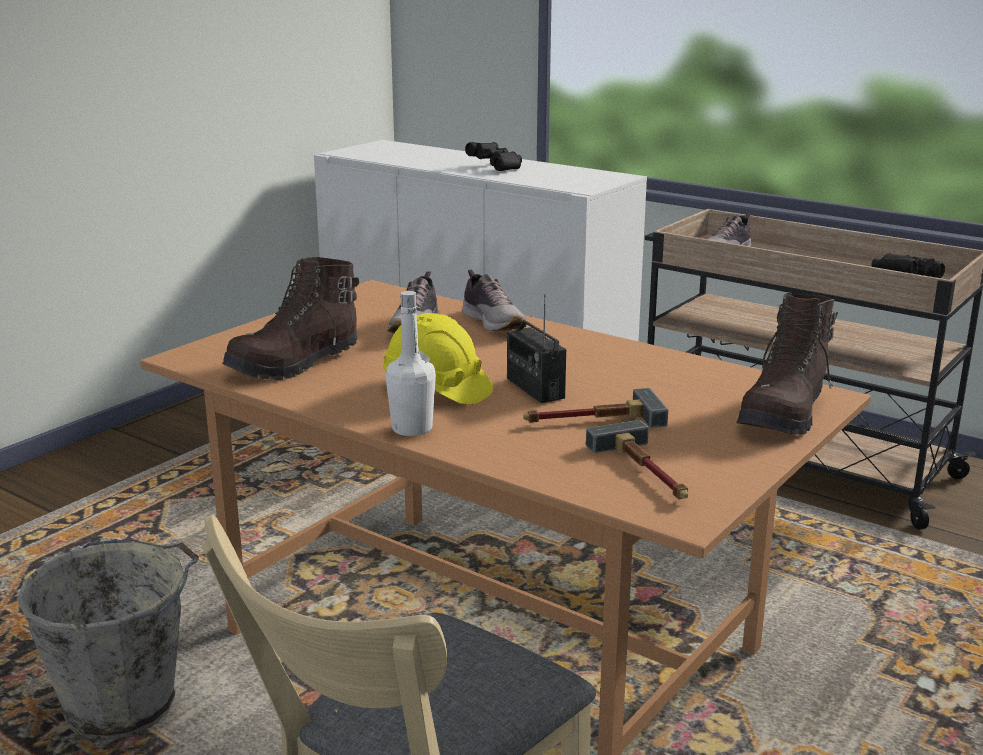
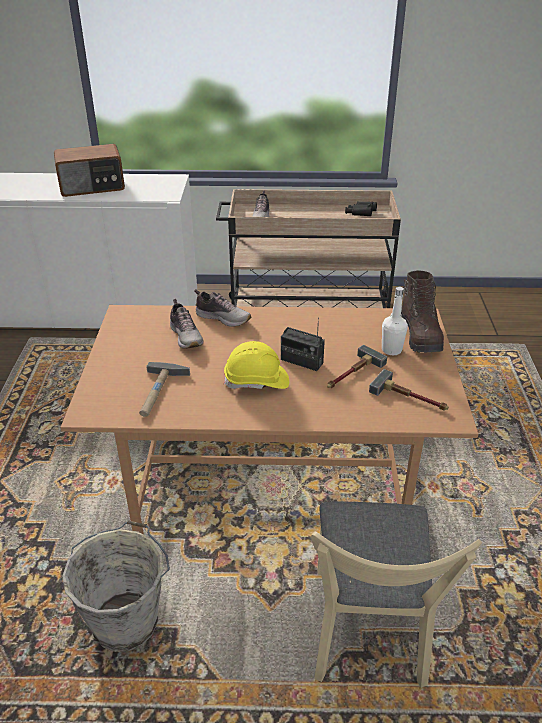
camera: 35 degrees left, 15 degrees up
brown boot [222,257,359,380] -> hammer [139,362,190,417]
white bottle [385,291,436,436] -> white bottle moved to [382,287,408,355]
black binoculars [465,142,522,171] -> radio [54,144,125,197]

